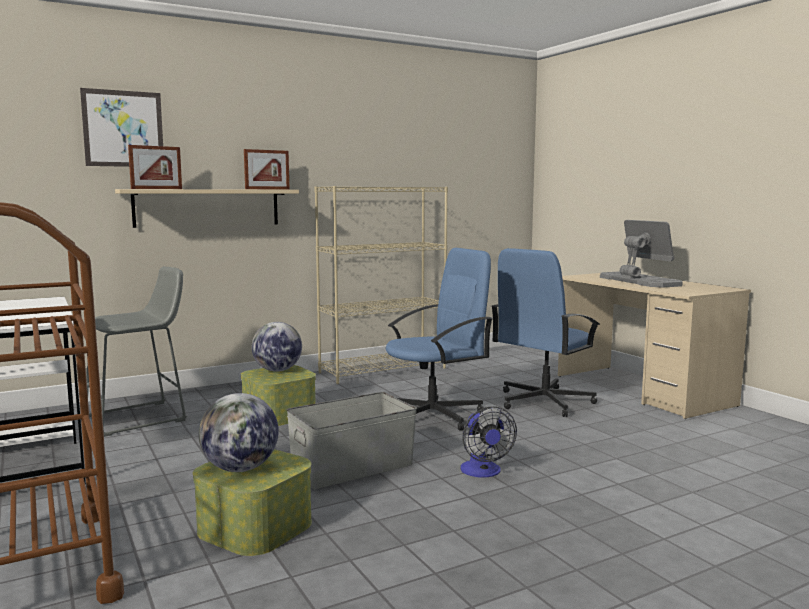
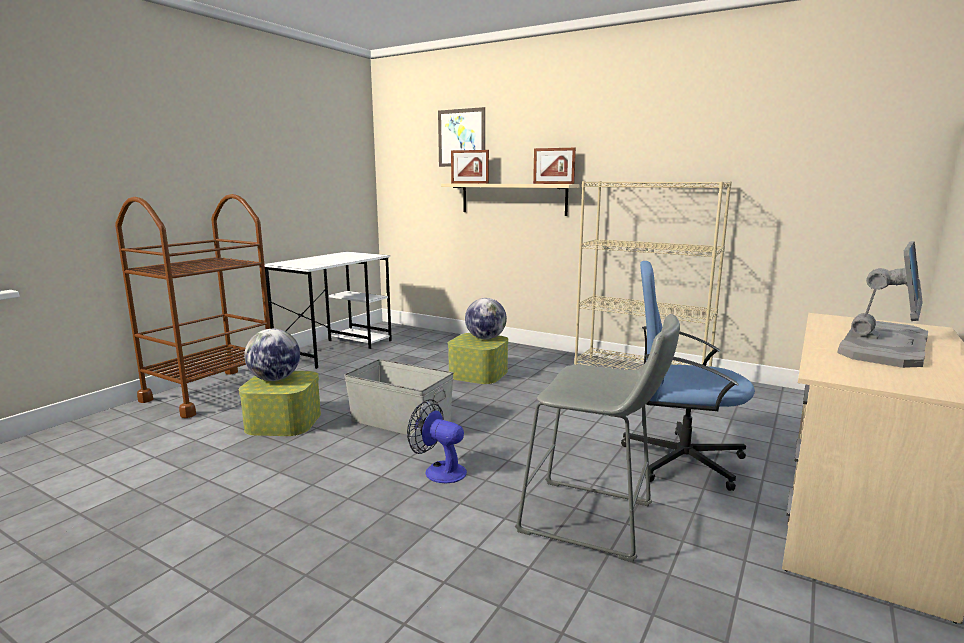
camera: 60 degrees right, 5 degrees up
grey stool [86,266,187,437] -> grey stool moved to [515,314,680,562]
blue office chair [386,248,493,431] -> none
fan [460,406,517,478] -> fan turned 75 degrees clockwise [407,399,467,483]

